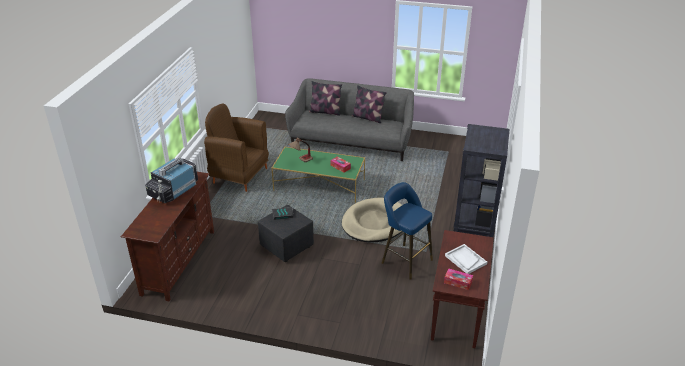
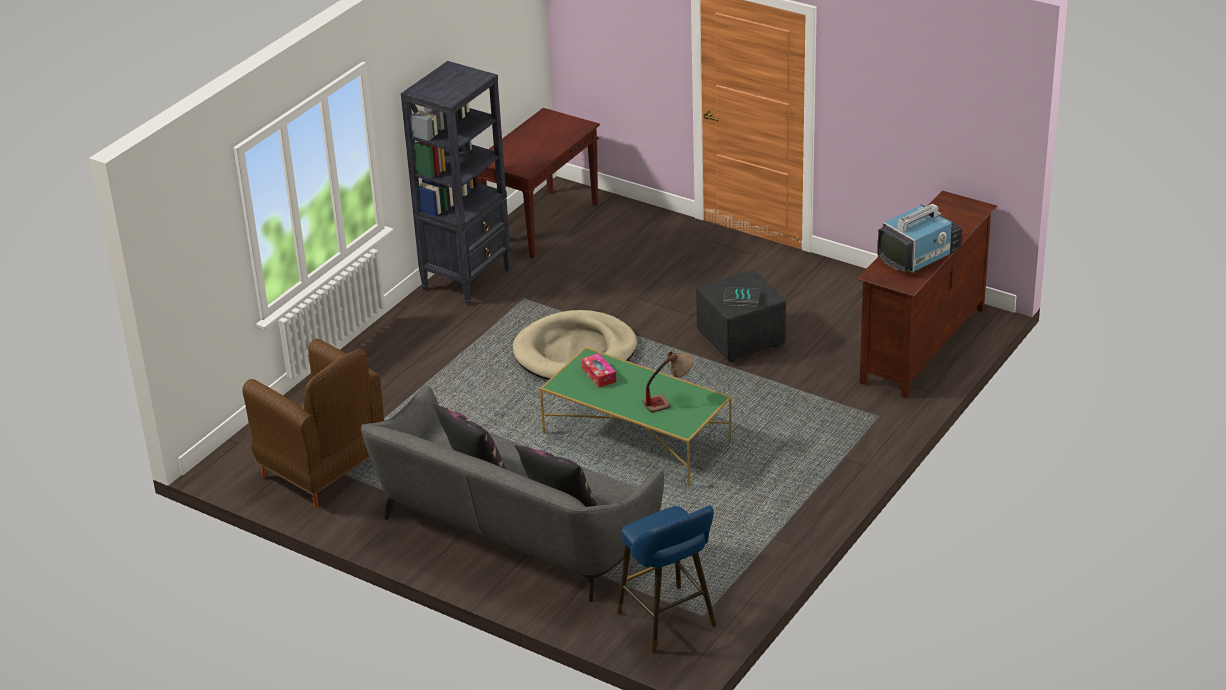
camera: 160 degrees left, 0 degrees up
brown armchair [204,103,269,192] -> brown armchair moved to [242,339,384,508]
blue stool [382,182,433,280] -> blue stool moved to [617,505,717,653]
tissue box [444,268,473,290] -> none
white tray [445,244,487,274] -> none

